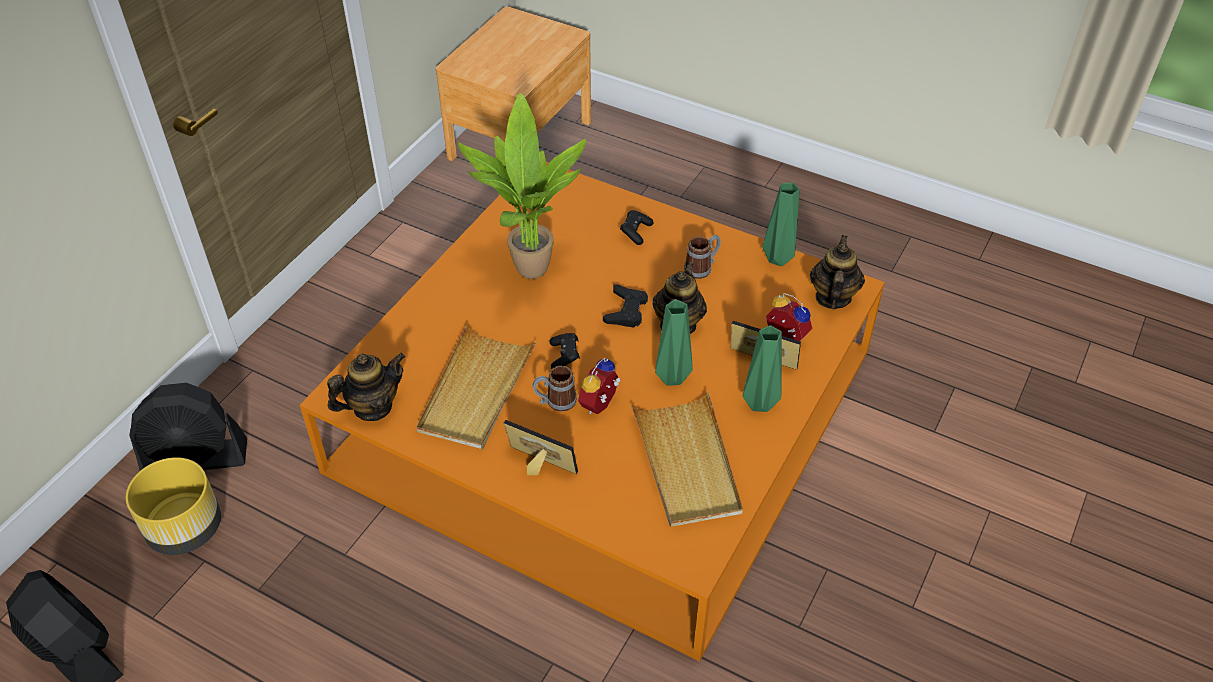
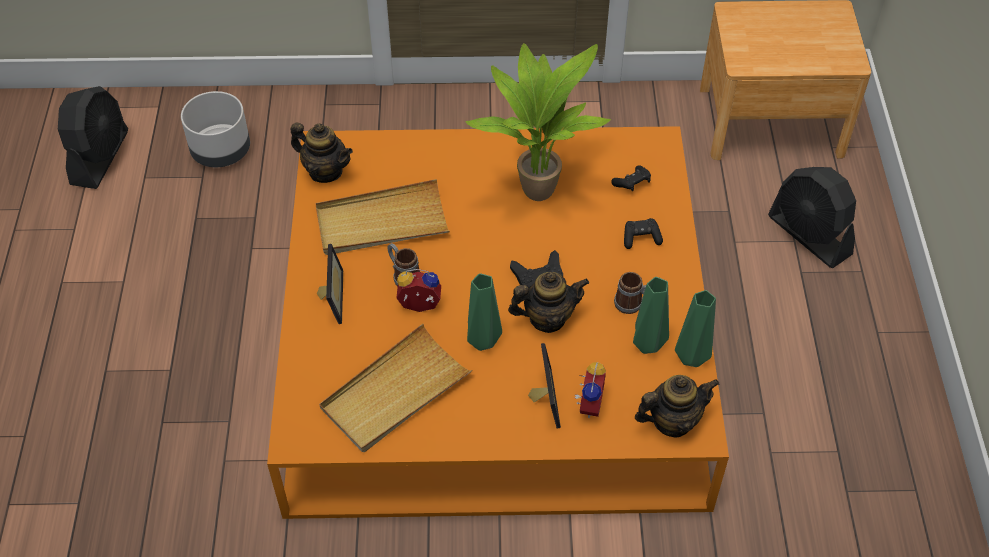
camera: 60 degrees right, 5 degrees up
yellow planter [126,457,221,555] -> grey planter [181,91,250,167]
black fan [129,383,247,471] -> black fan moved to [768,167,856,268]
black game controller [549,333,580,369] -> black game controller moved to [611,165,651,191]
green vase [743,325,782,412] -> green vase moved to [633,277,669,354]

